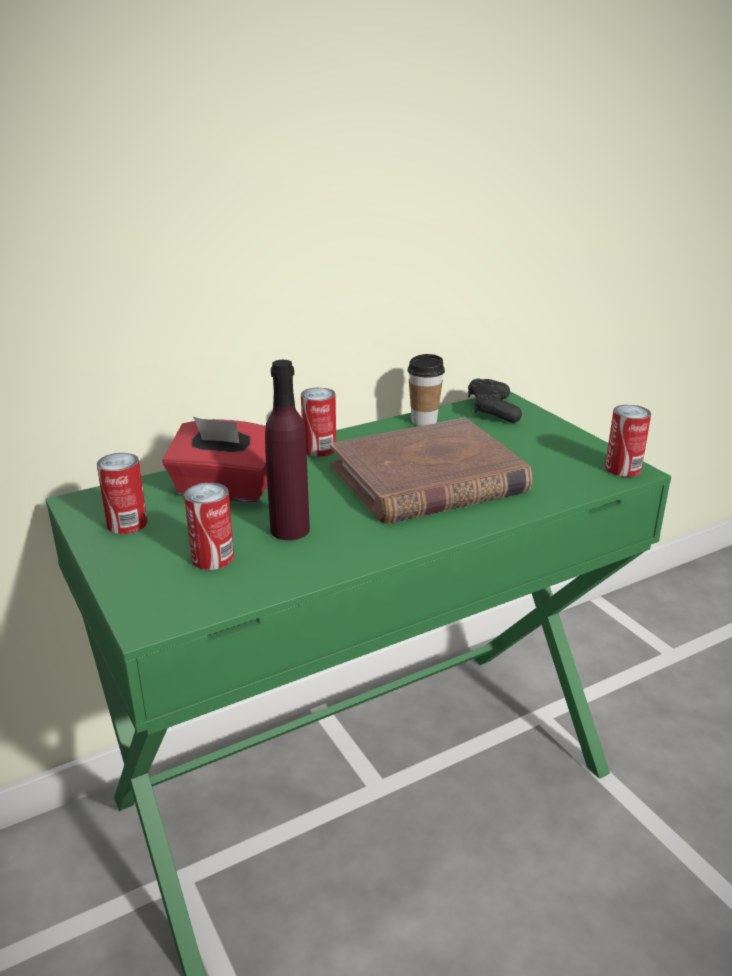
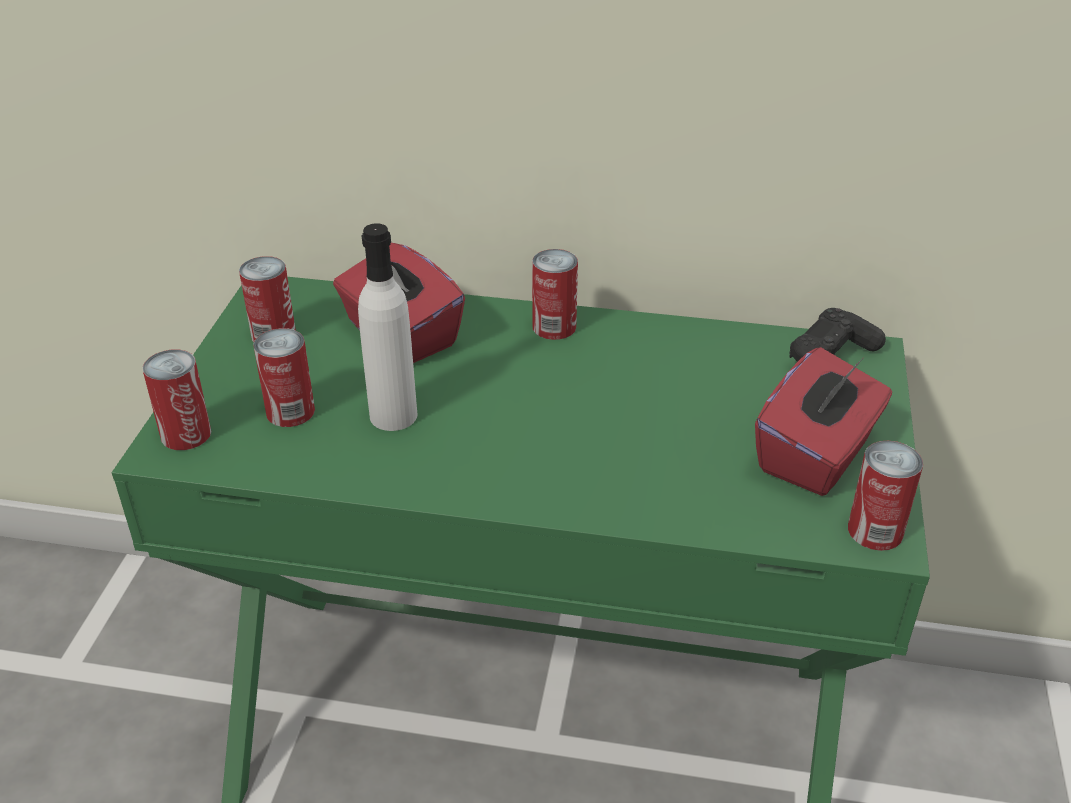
camera: 40 degrees right, 10 degrees up
purple bottle [265,360,310,540] -> white bottle [358,223,418,431]
brown book [330,418,533,524] -> none
cup [407,354,445,426] -> none
none -> can [142,350,211,450]
none -> red tissue box [755,347,892,496]

